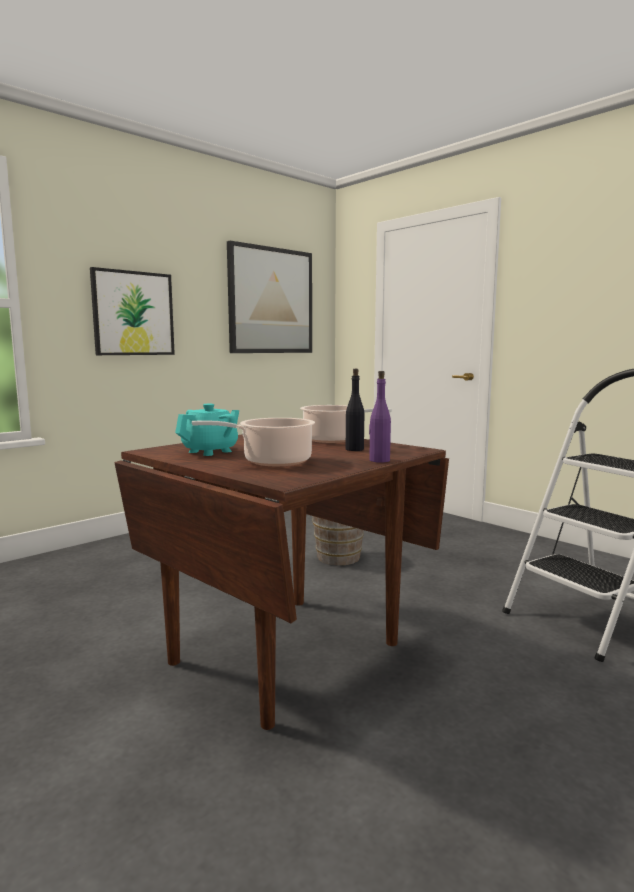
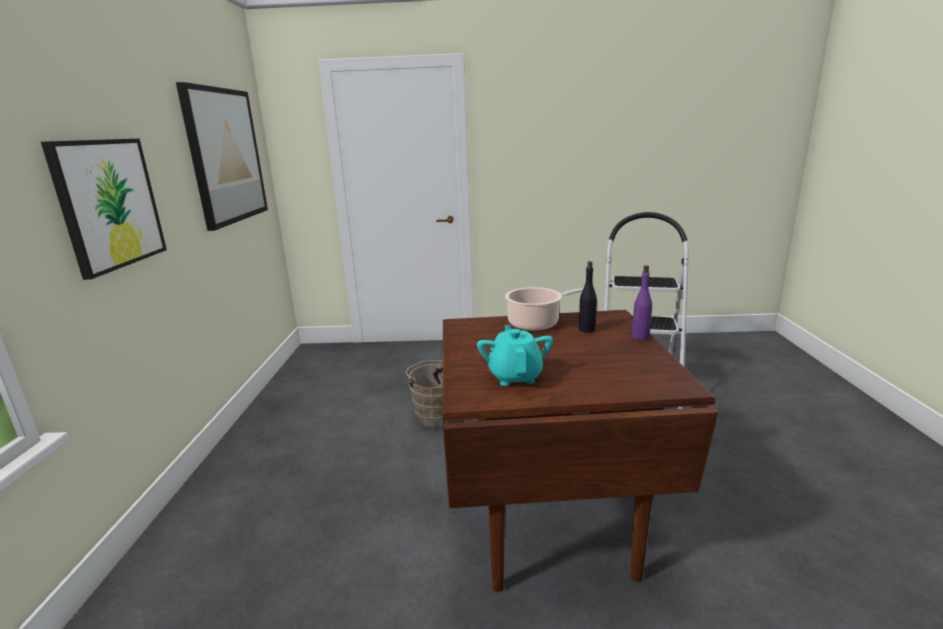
camera: 45 degrees left, 10 degrees up
cooking pot [192,418,315,466] -> none

